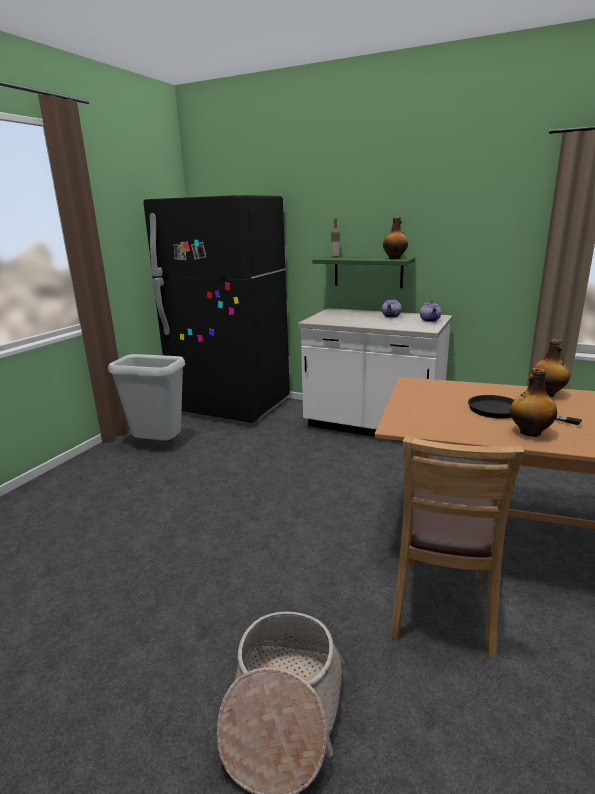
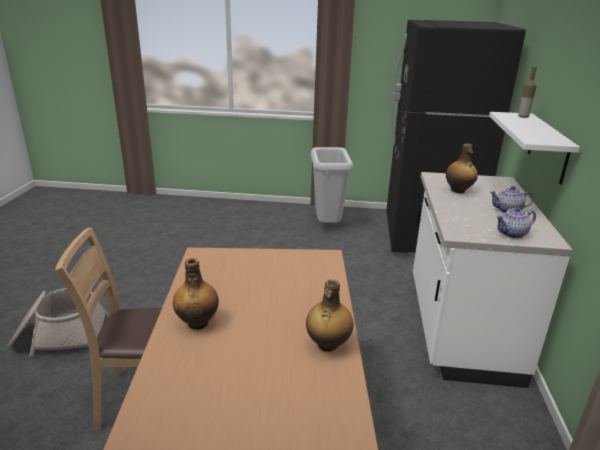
camera: 70 degrees right, 5 degrees up
green shelf [312,256,415,288] -> white shelf [489,112,580,185]
bottle [383,217,408,259] -> bottle moved to [446,144,478,193]
black frying pan [468,395,582,425] -> none

